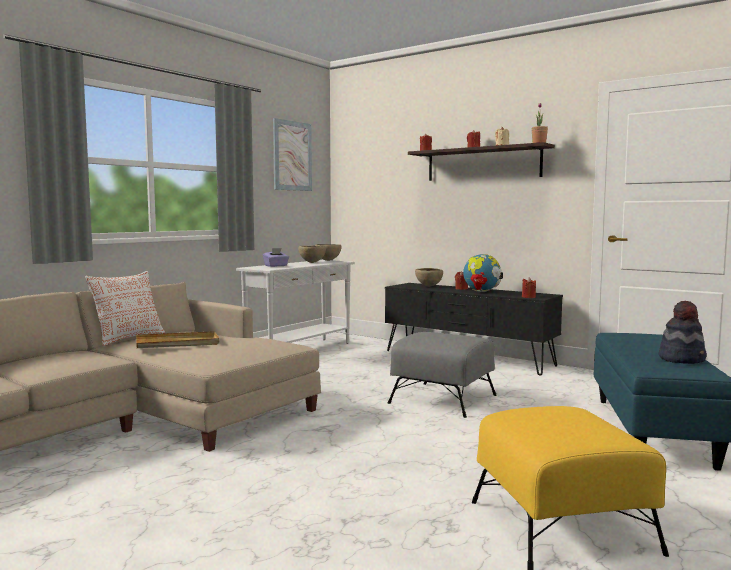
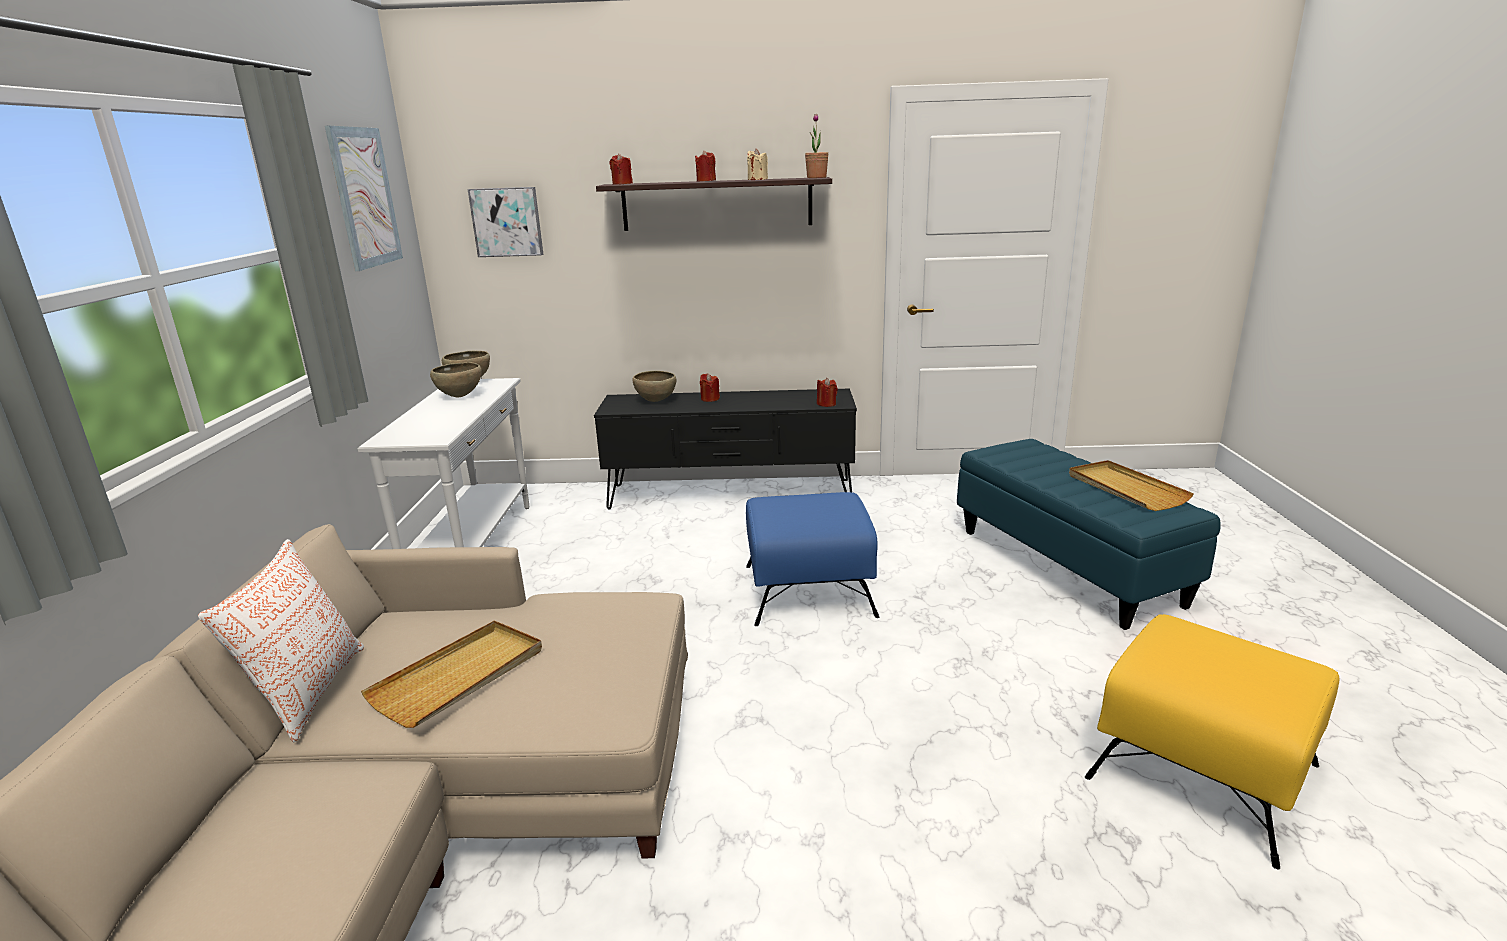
camera: 35 degrees left, 15 degrees up
purple tissue box [263,248,289,267] -> none
grey ottoman [387,332,497,418] -> blue ottoman [746,492,879,626]
globe [463,254,503,292] -> none
hat [658,301,707,364] -> beige tray [1069,460,1194,511]
none -> picture [468,187,544,257]

